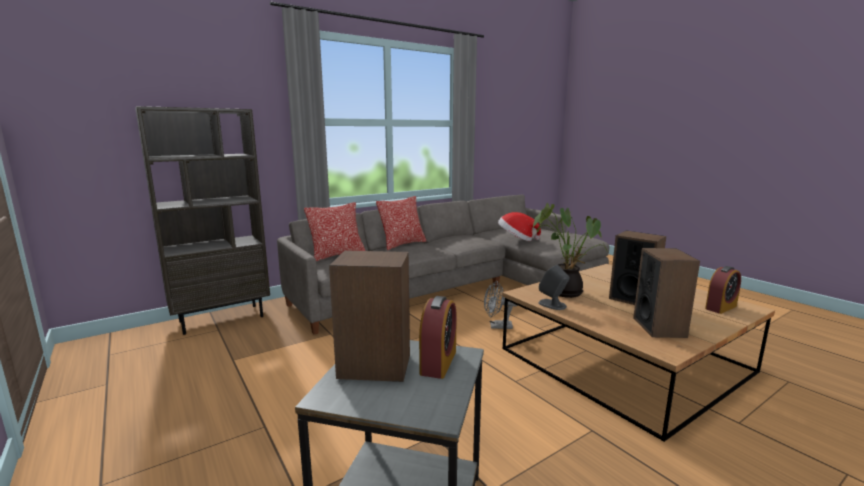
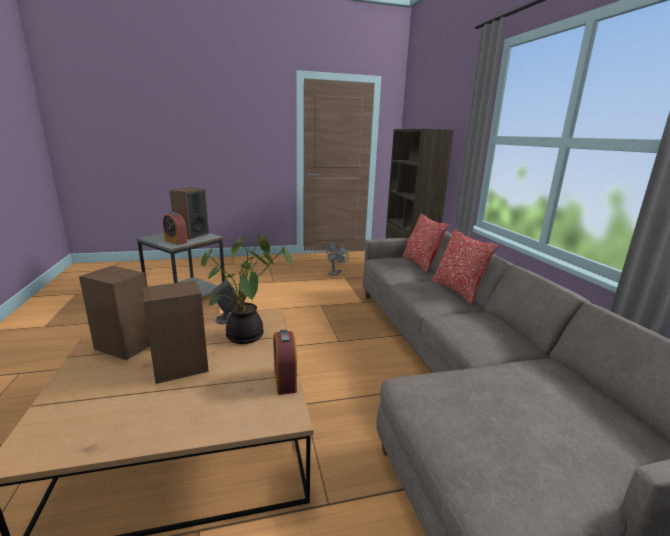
camera: 110 degrees right, 5 degrees up
grey fan [484,281,518,329] -> grey fan moved to [326,243,349,276]
hat [498,212,541,241] -> none
alarm clock [705,266,741,314] -> alarm clock moved to [273,330,297,395]

